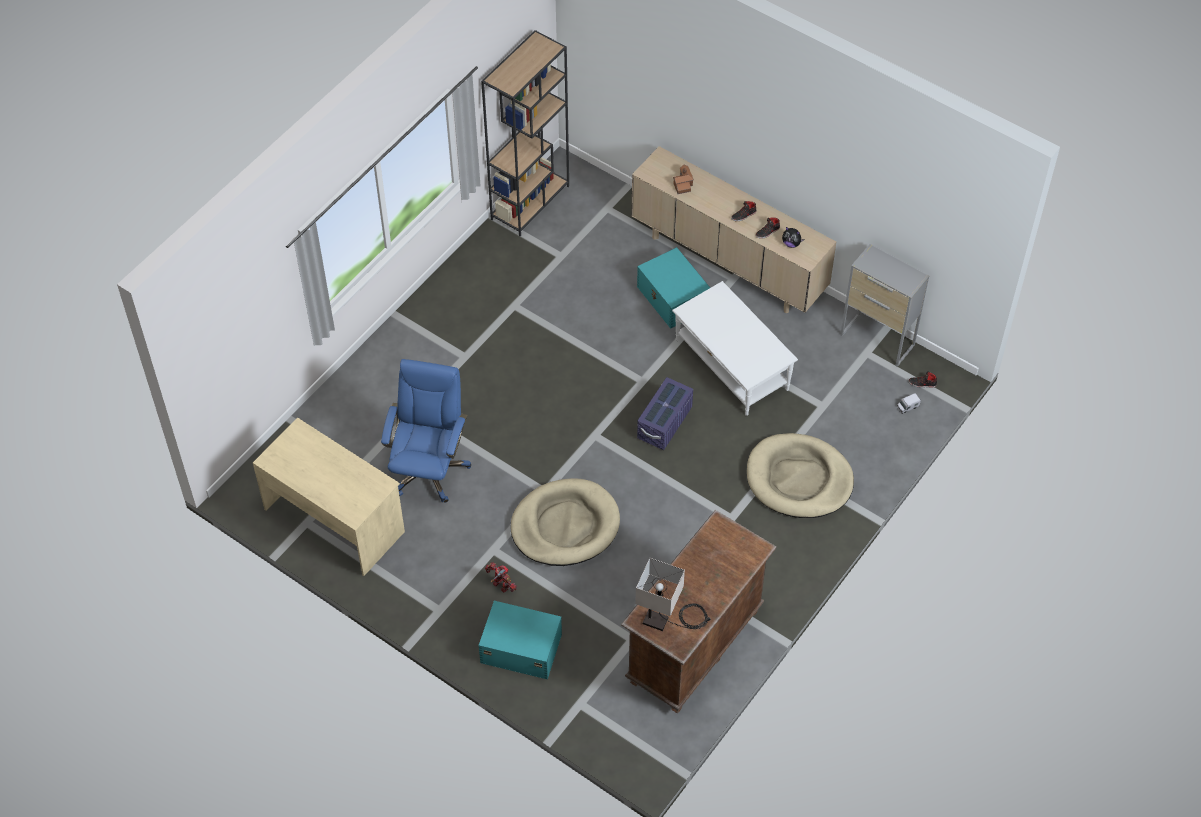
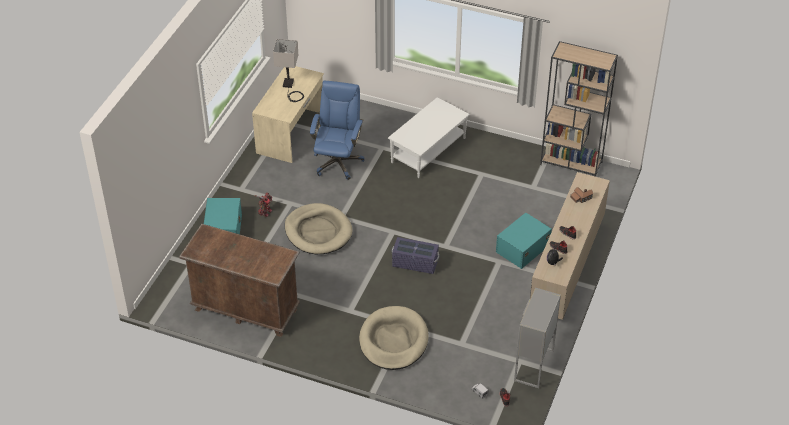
camera: 75 degrees right, 10 degrees down
blue office chair [381,359,471,503] -> blue office chair turned 75 degrees counterclockwise [310,81,365,180]
table lamp [635,558,711,631] -> table lamp moved to [273,39,304,102]
white coffee table [672,281,798,416] -> white coffee table moved to [388,97,470,178]

